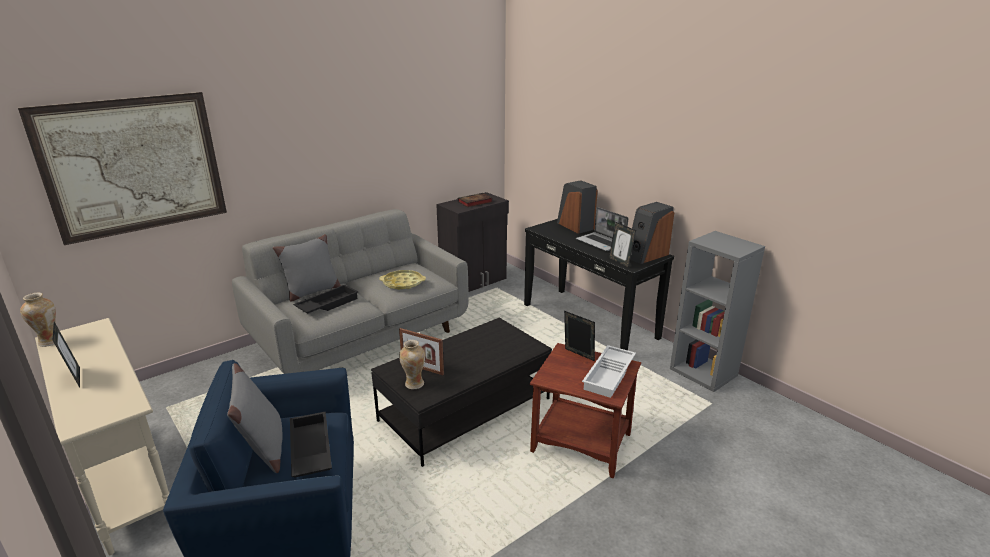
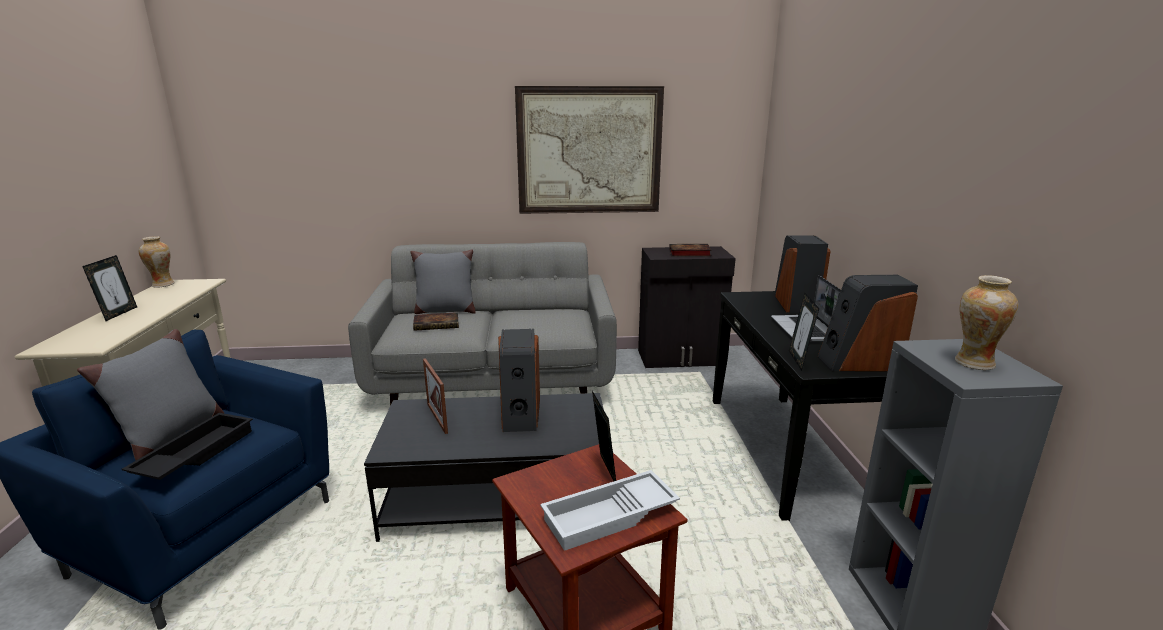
camera: 35 degrees right, 5 degrees down
picture [18,92,227,245] -> picture moved to [515,86,664,214]
black tray [293,285,358,314] -> book [413,312,459,331]
yellow tray [379,270,426,290] -> none
vase [399,340,425,389] -> vase moved to [955,275,1018,370]
none -> speaker [498,329,540,432]

